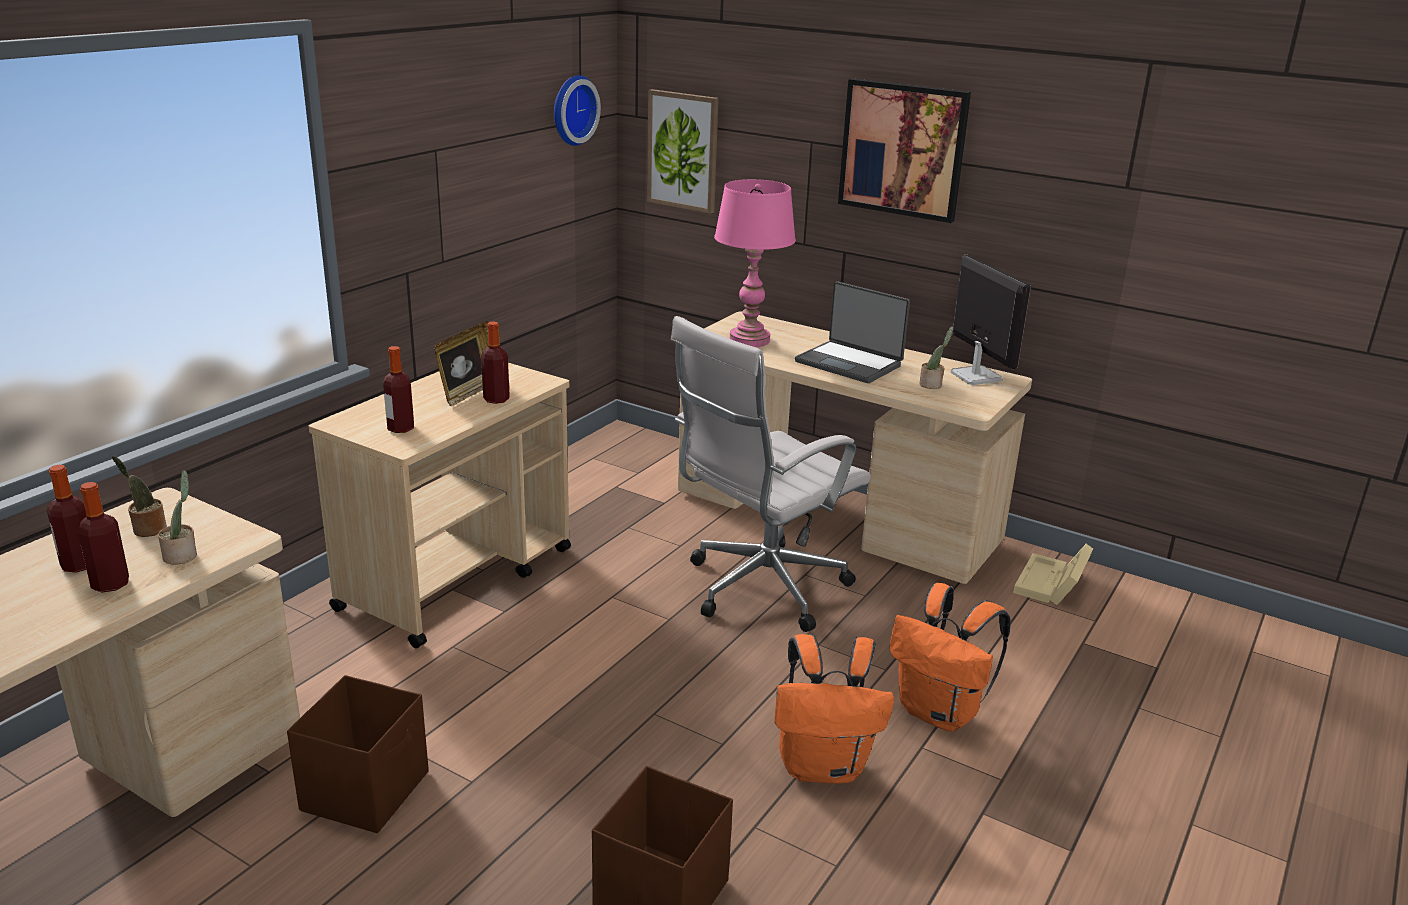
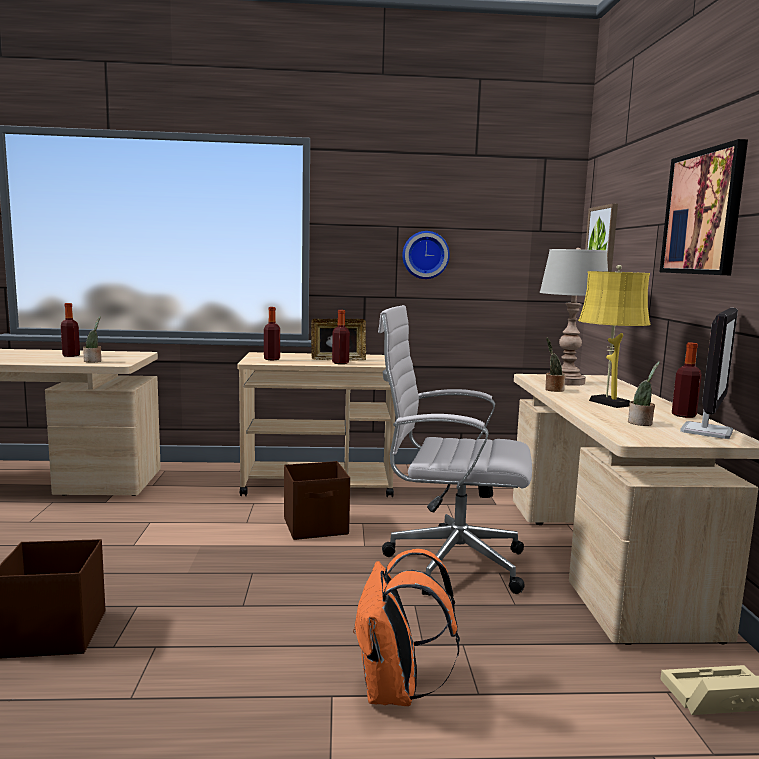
camera: 55 degrees right, 15 degrees down
bottle [78,482,129,592] -> bottle moved to [672,342,702,418]
potted plant [112,456,167,537] -> potted plant moved to [545,338,566,392]
brown storage box [287,675,429,833] -> brown storage box moved to [284,461,350,540]
wall clock [554,75,601,146] -> wall clock moved to [402,231,450,279]
pink table lamp [714,179,796,347] -> grey table lamp [539,248,608,386]
orange backpack [775,634,894,784] -> none
laptop [795,281,910,383] -> yellow table lamp [578,265,650,408]

